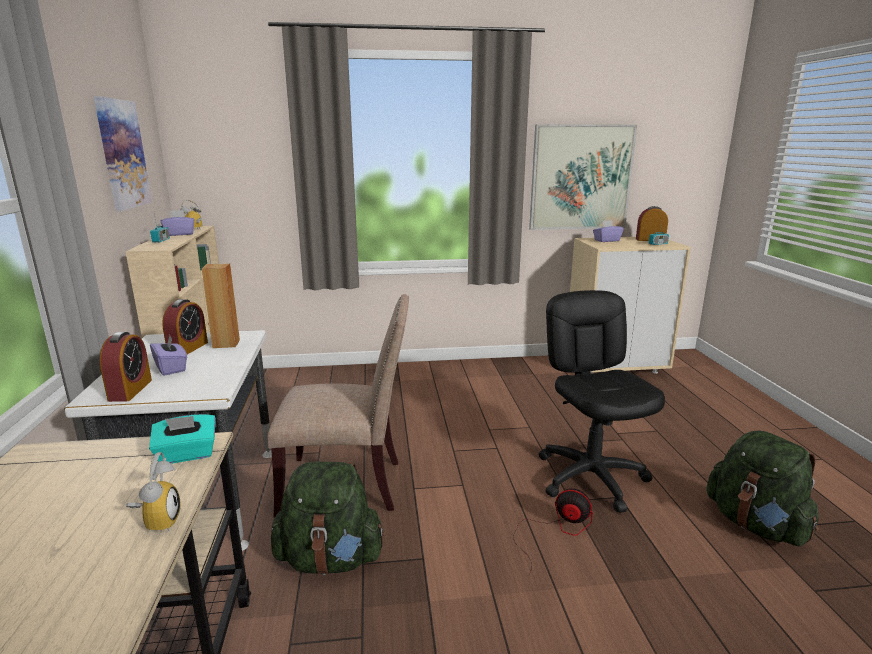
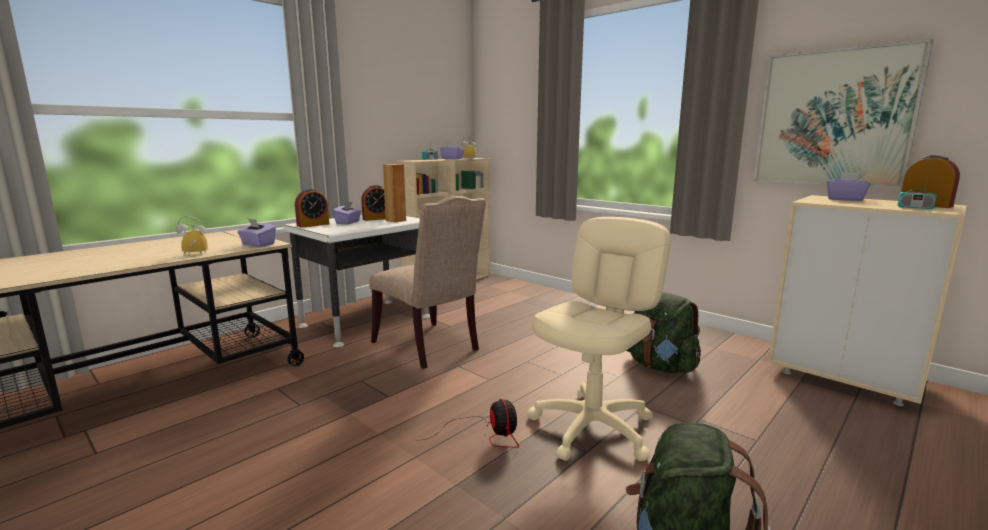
camera: 50 degrees right, 5 degrees down
picture [94,96,152,211] -> none
alarm clock [126,452,181,532] -> alarm clock turned 150 degrees counterclockwise [176,216,208,255]
turquoise tissue box [149,414,216,464] -> purple tissue box [237,218,276,247]
green backpack [271,462,386,575] -> green backpack moved to [626,292,701,373]
black office chair [539,290,665,513] -> beige office chair [527,217,671,461]

